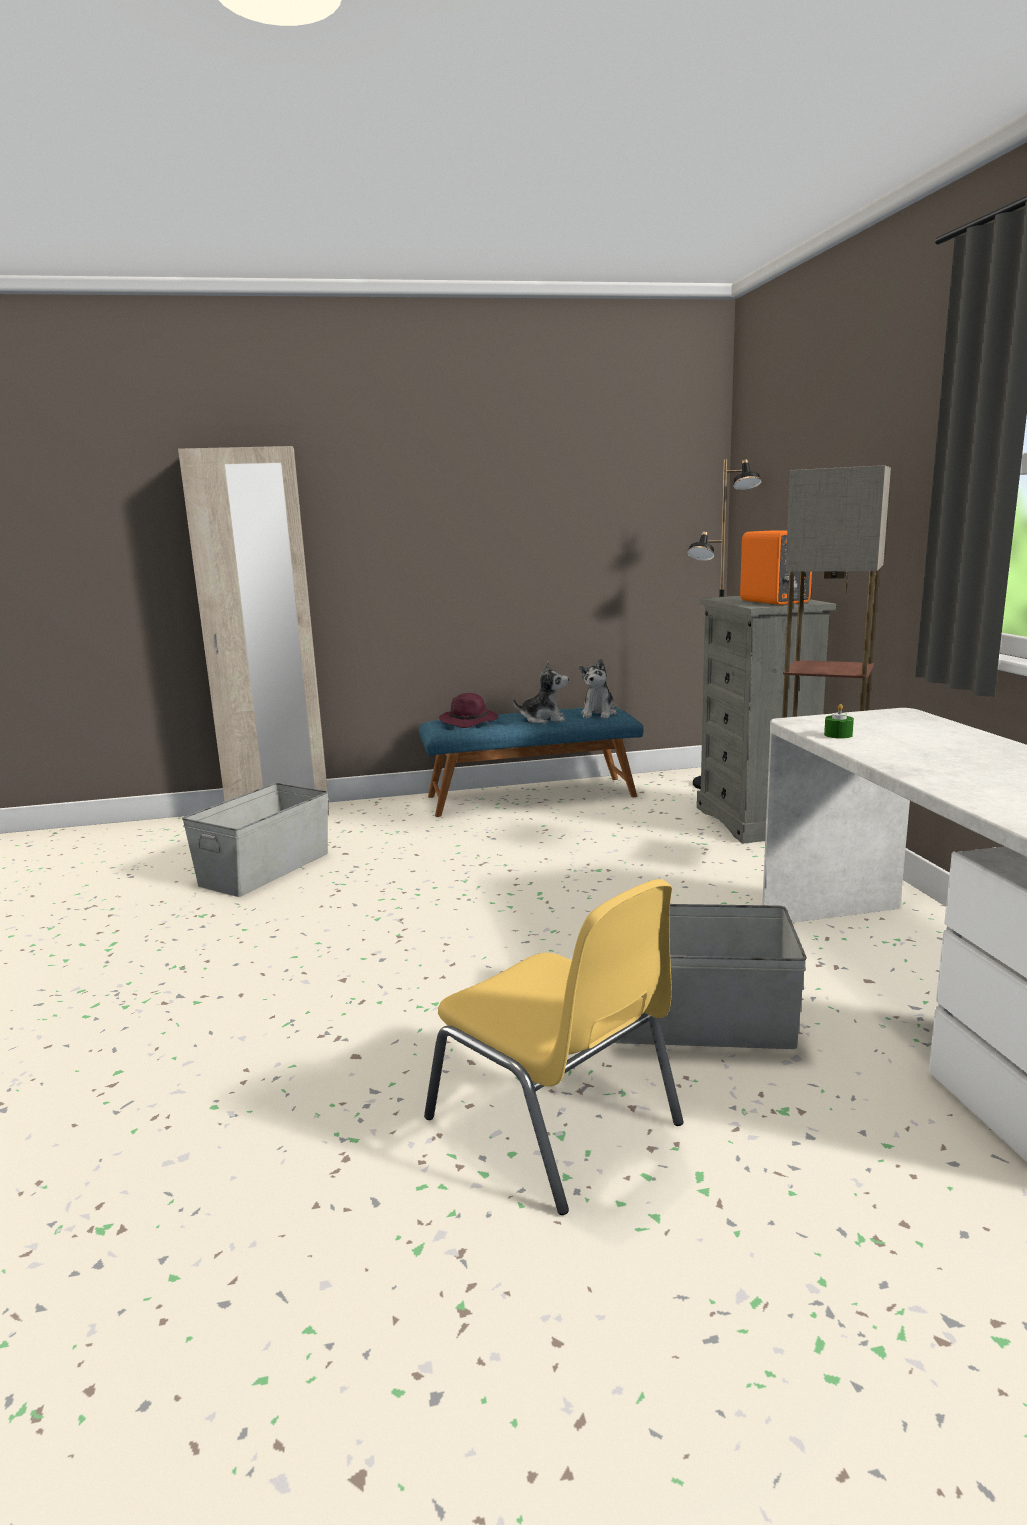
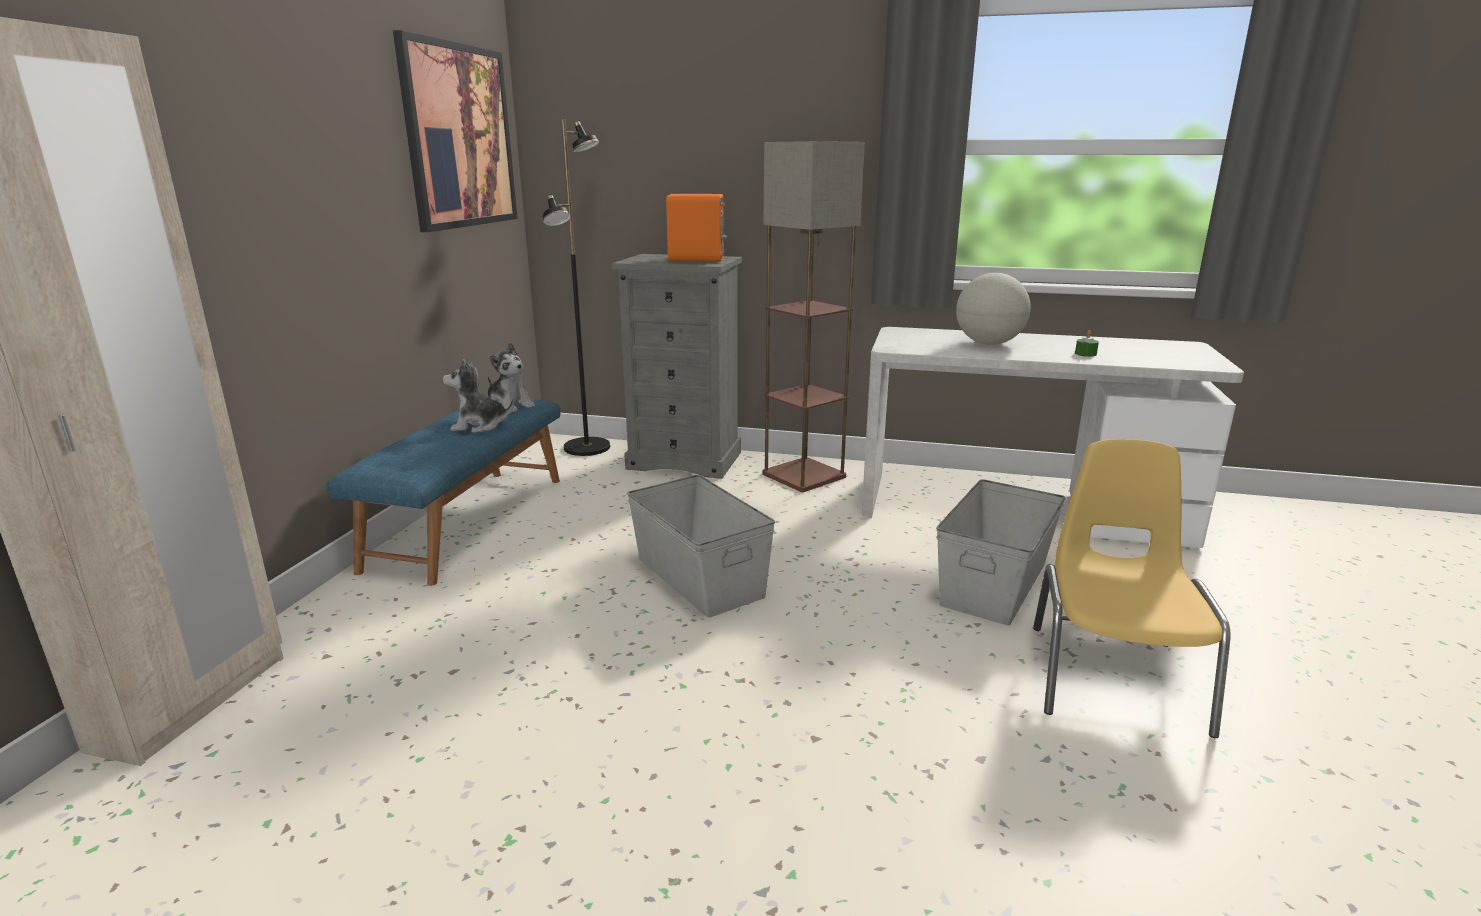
camera: 65 degrees left, 5 degrees up
grey storage box [182,783,329,897] -> grey storage box moved to [627,475,775,618]
yellow chair [424,879,684,1215] -> yellow chair turned 60 degrees counterclockwise [1033,439,1231,738]
purple hat [439,693,498,728] -> none
plush toy [513,661,569,724] -> plush toy turned 120 degrees counterclockwise [443,359,514,433]
green candle [824,704,854,739] -> green candle moved to [1075,330,1099,357]
none -> picture [393,30,518,232]
none -> globe [956,273,1031,345]

